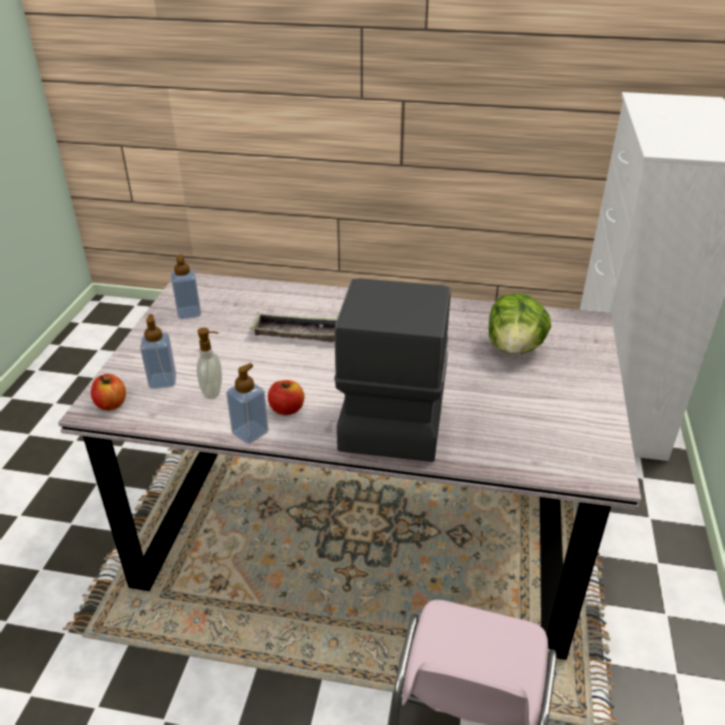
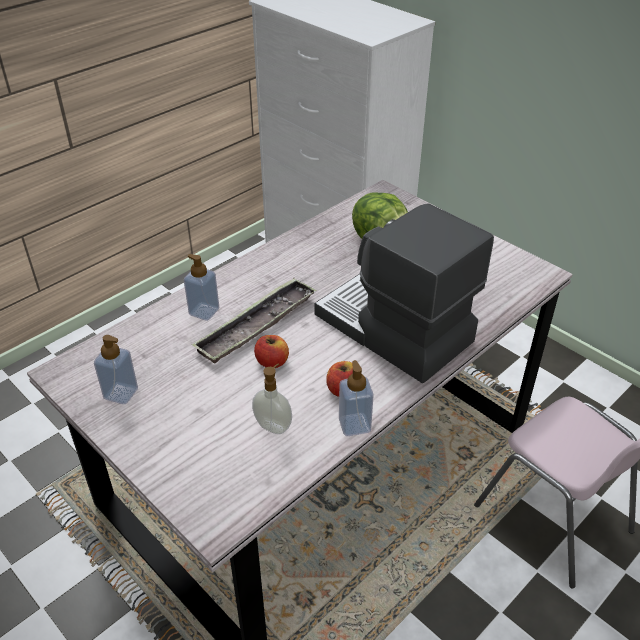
camera: 55 degrees left, 5 degrees up
apple [91,374,126,411] -> apple moved to [254,335,289,368]
soap dispenser [140,314,176,389] -> soap dispenser moved to [184,254,219,321]

